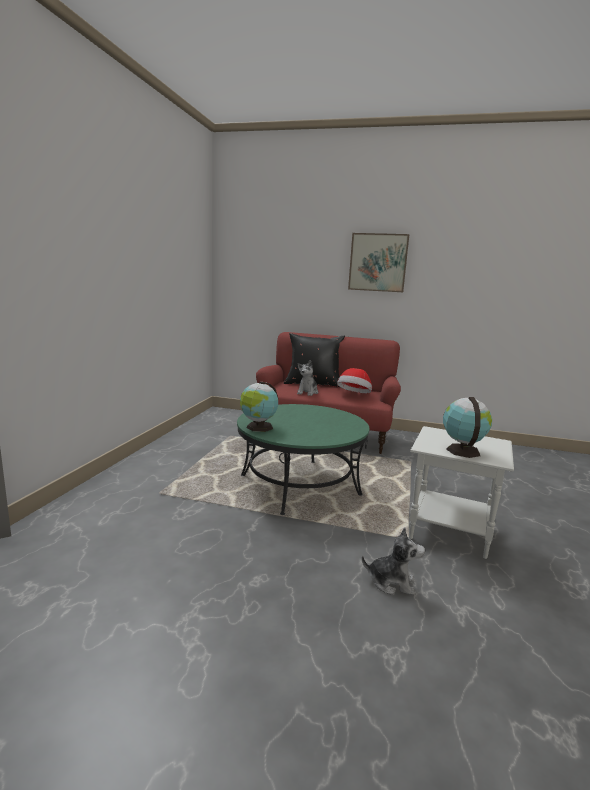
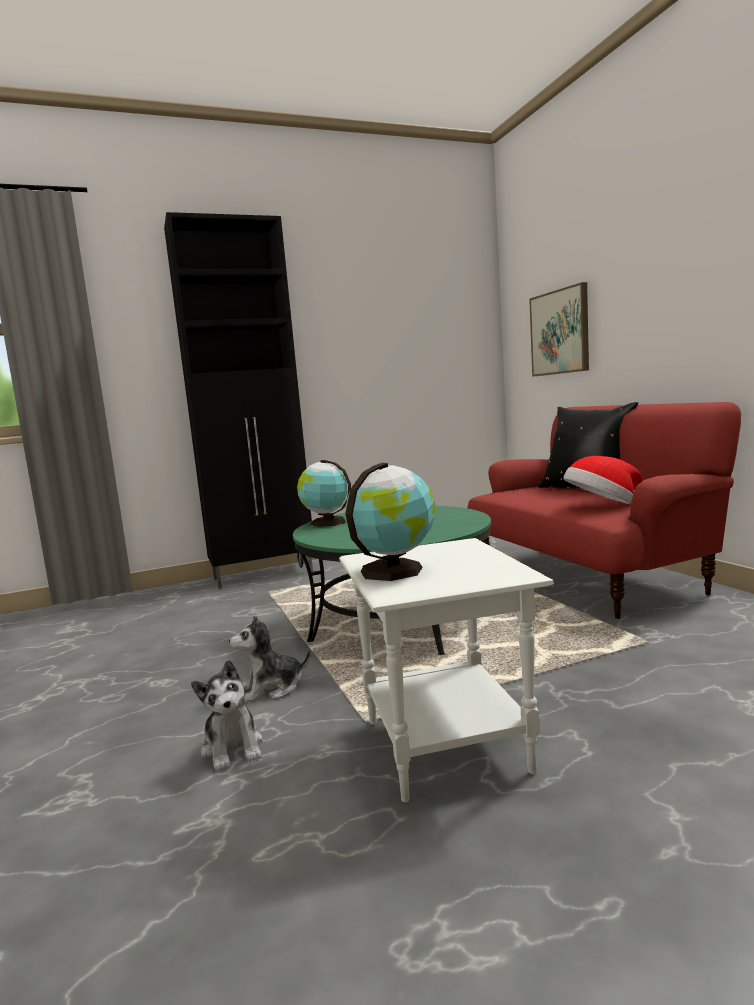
camera: 55 degrees right, 5 degrees down
plush toy [297,360,318,396] -> plush toy moved to [229,615,310,702]
picture [348,233,409,292] -> picture moved to [529,282,589,377]
none -> black cabinet [164,212,313,589]

